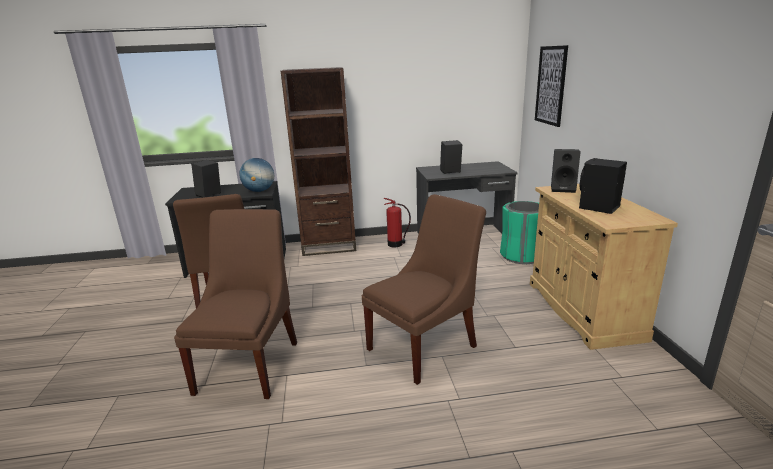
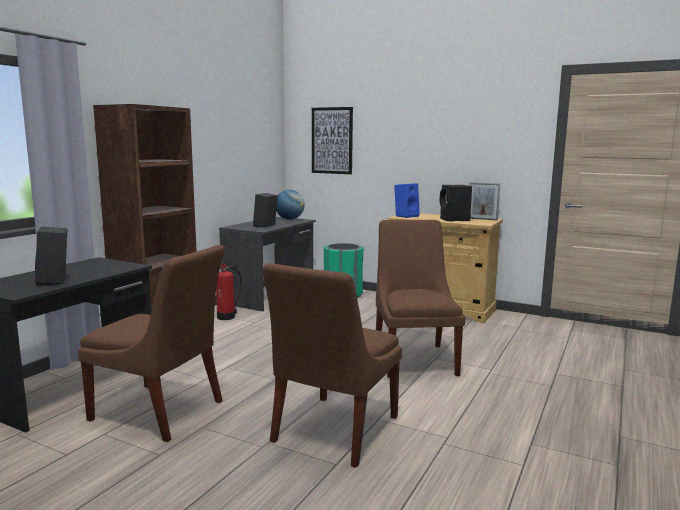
camera: 55 degrees left, 10 degrees down
brown chair [174,209,297,399] -> brown chair turned 105 degrees counterclockwise [262,263,402,468]
globe [239,158,274,192] -> globe moved to [276,190,305,220]
black speaker [551,149,581,193] -> blue speaker [394,183,420,218]
none -> picture frame [469,182,500,221]

